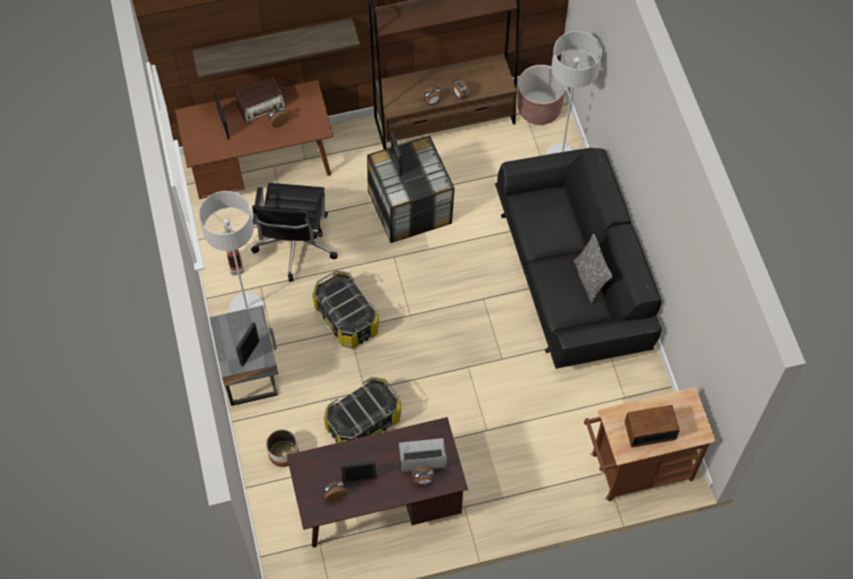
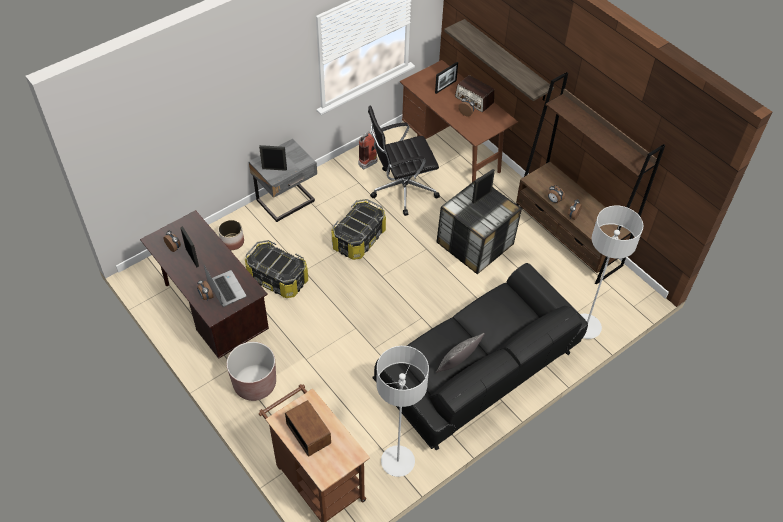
camera: 65 degrees right, 10 degrees down
grey floor lamp [199,191,264,313] -> grey floor lamp moved to [376,346,429,477]
brown planter [518,65,566,125] -> brown planter moved to [227,342,276,401]

